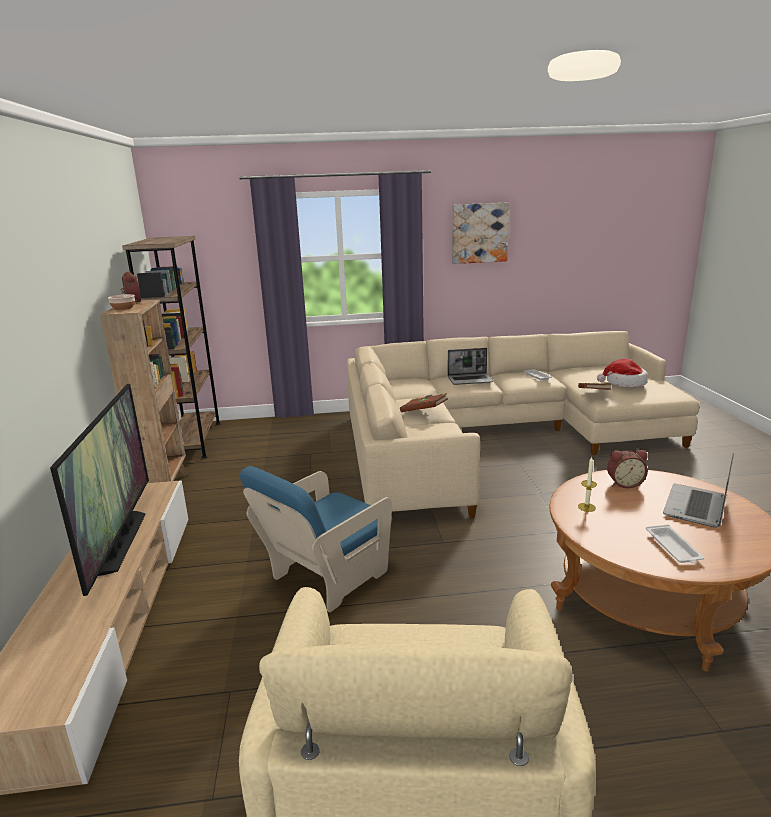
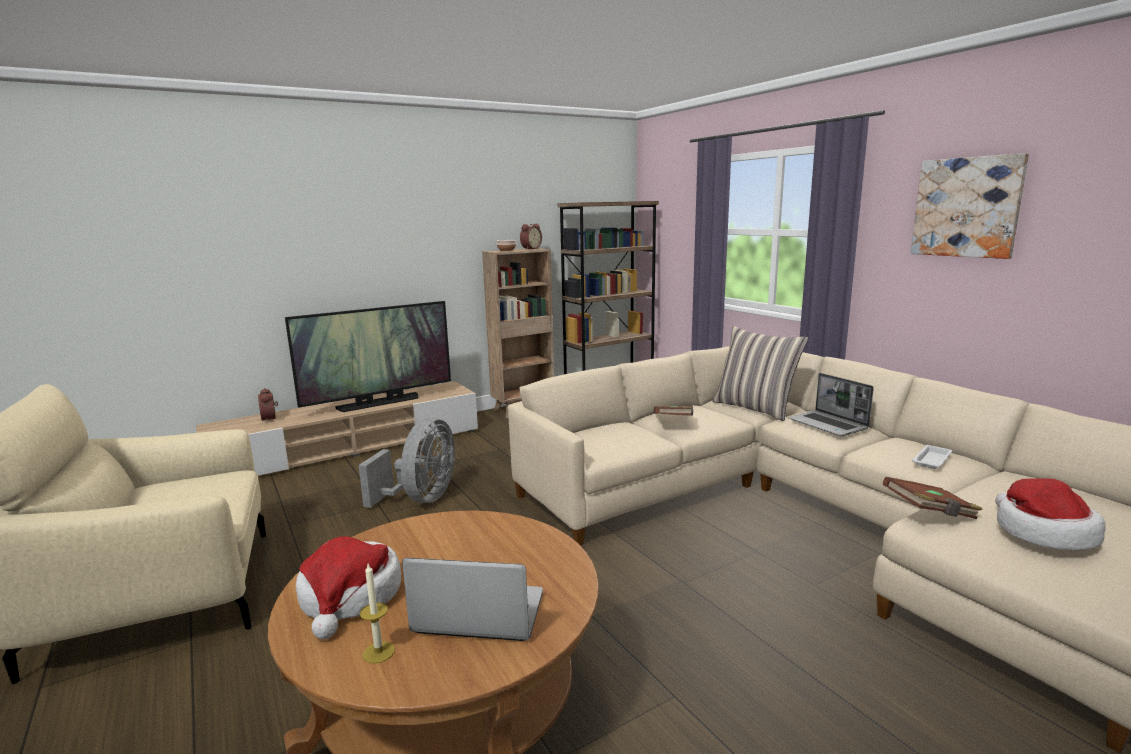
camera: 65 degrees right, 5 degrees down
blue armchair [240,466,392,613] -> grey fan [359,418,455,508]
candle [578,457,597,512] -> candle moved to [360,564,395,664]
alarm clock [607,450,648,488] -> alarm clock moved to [258,388,278,423]
white tray [646,524,704,563] -> hat [296,536,401,639]
none -> pillow [712,326,808,421]

